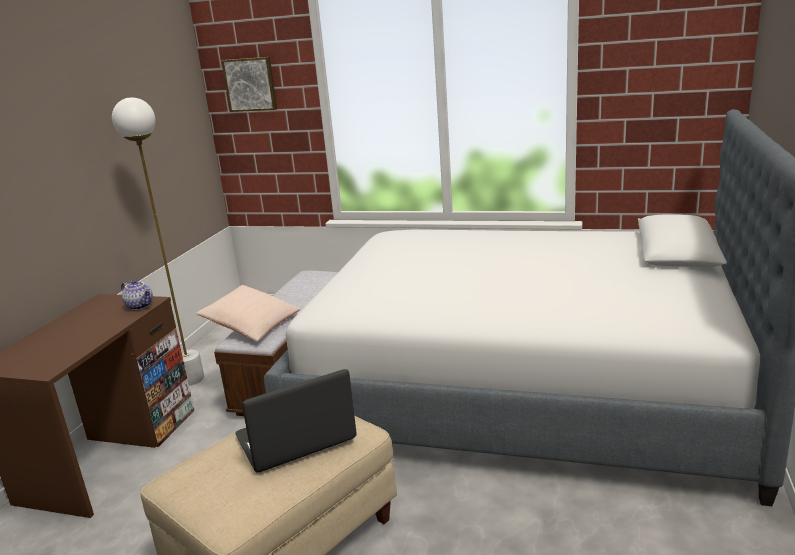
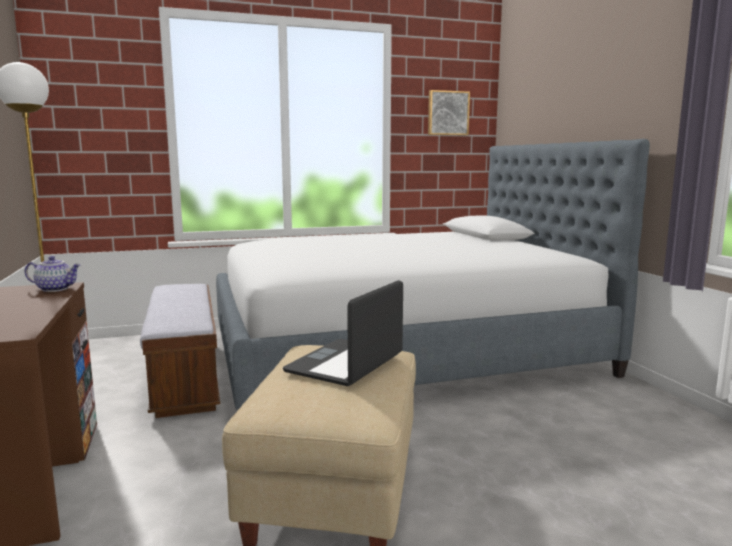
camera: 35 degrees left, 10 degrees down
beige pillow [196,285,300,341] -> none
picture [222,57,277,112] -> picture moved to [428,90,470,135]

